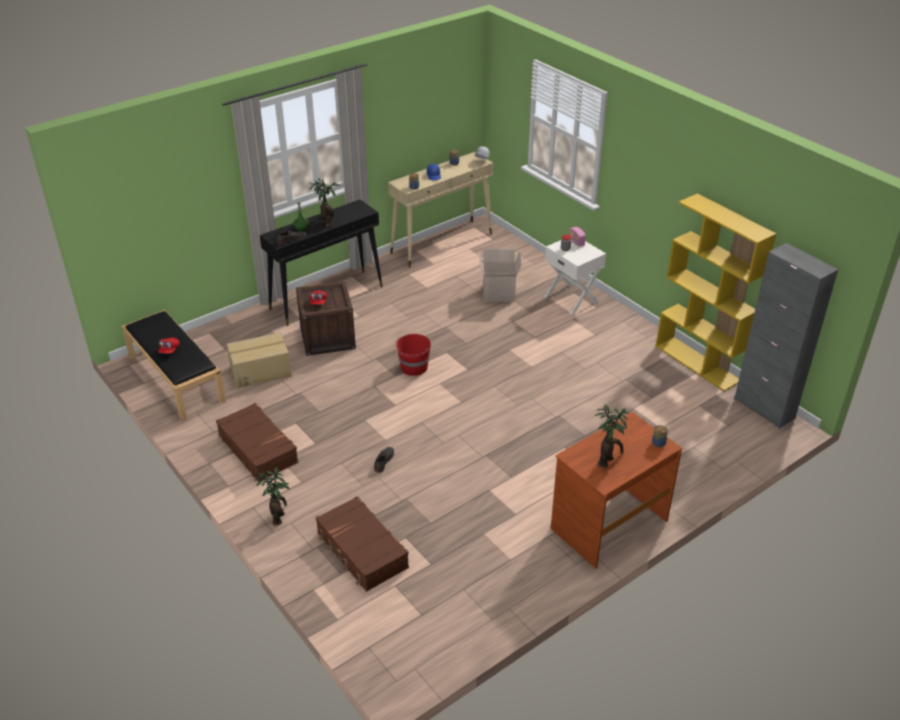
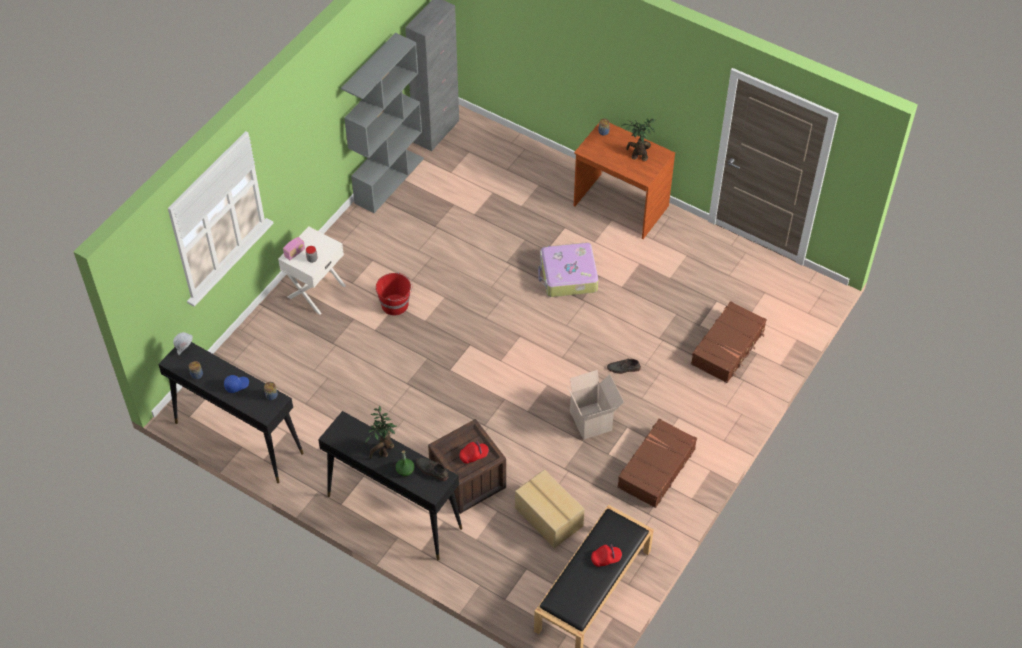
camera: 110 degrees left, 15 degrees up
potted plant [255,467,290,525] -> none
beige console table [388,152,494,268] -> black console table [158,342,304,483]
red bucket [395,334,431,376] -> red bucket moved to [376,272,413,315]
cardboard box [479,249,522,302] -> cardboard box moved to [567,370,624,440]
yellow bookcase [656,193,776,391] -> grey bookcase [341,33,424,213]
none -> suitcase [538,242,599,297]

